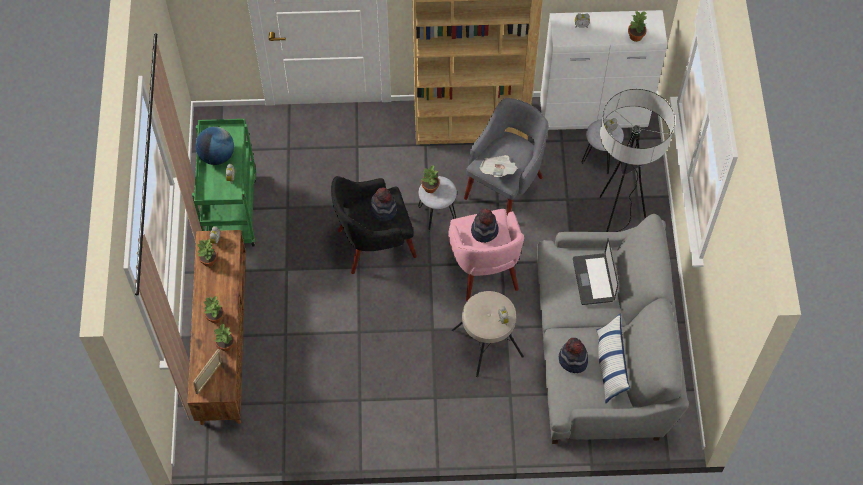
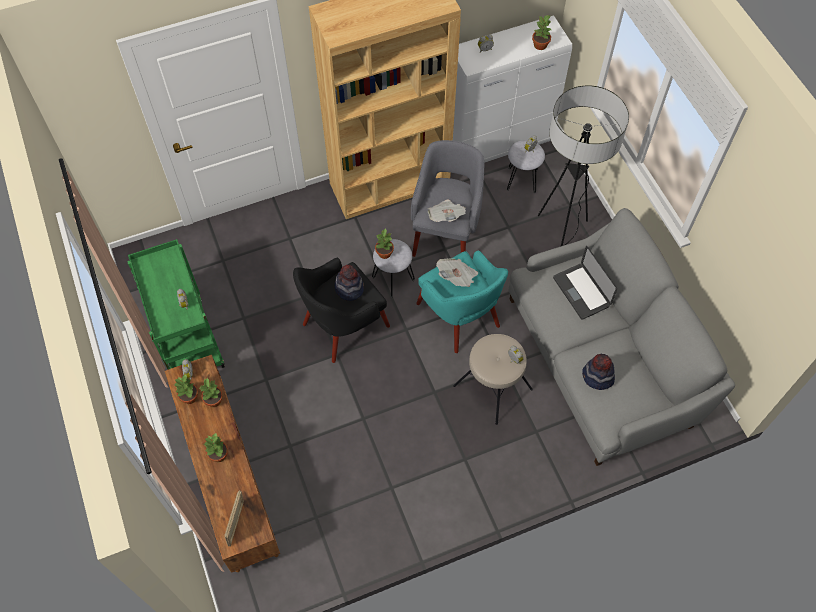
camera: 20 degrees left, 0 degrees up
globe [195,127,234,165] -> none
potted plant [215,323,235,351] -> potted plant moved to [200,378,223,407]
pink armchair [448,209,524,301] -> turquoise armchair [416,250,508,353]
hat [471,208,499,243] -> newspaper [436,258,478,287]
pillow [597,314,630,403] -> none

